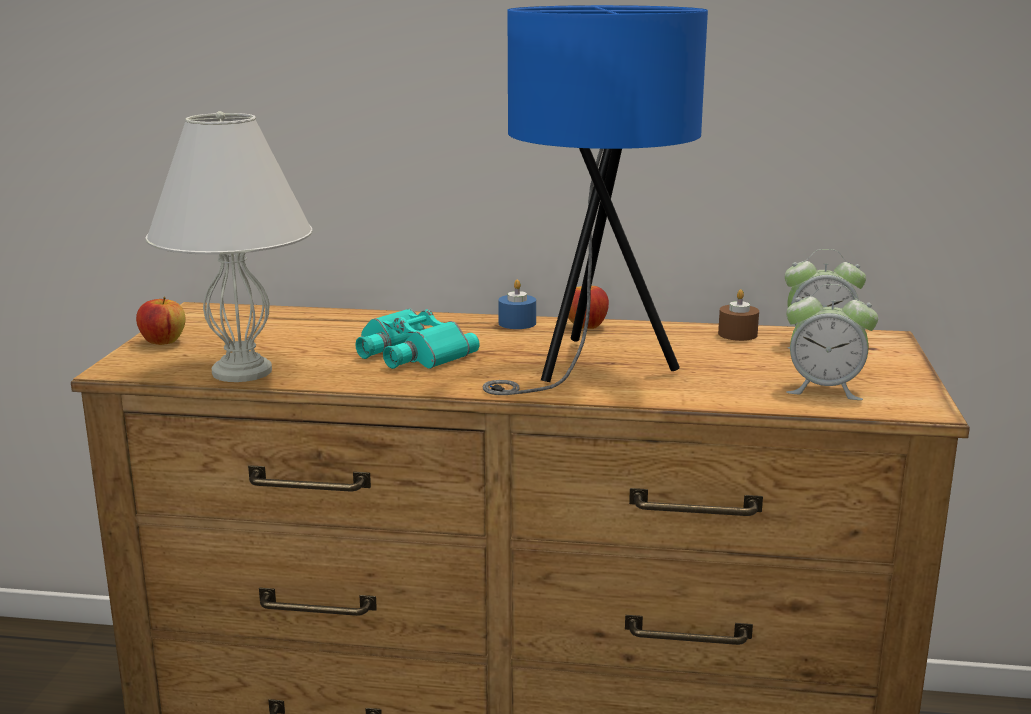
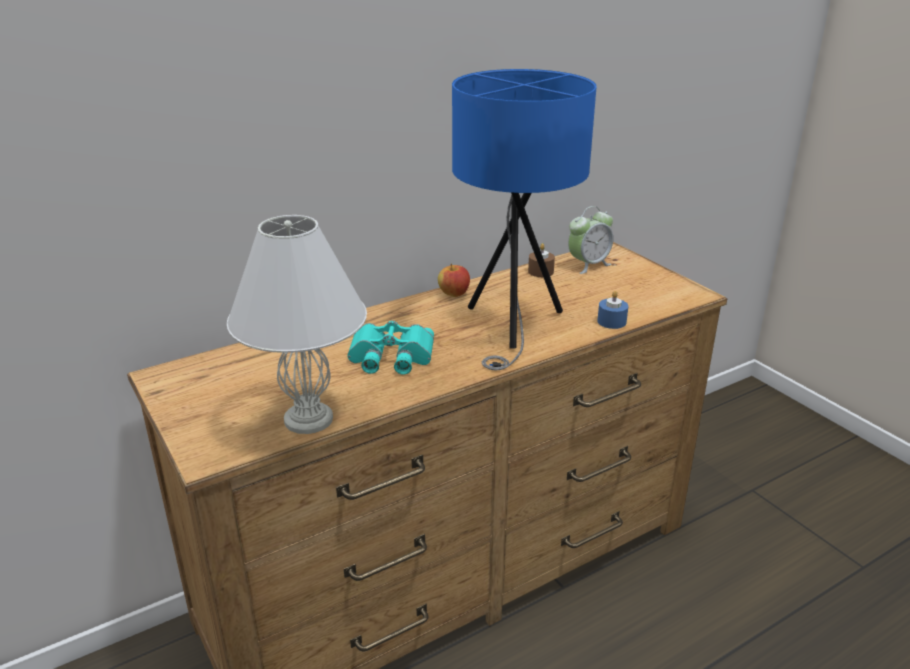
camera: 40 degrees left, 10 degrees up
apple [136,297,185,345] -> none
blue candle [498,280,536,329] -> blue candle moved to [597,291,628,329]
alarm clock [786,284,878,400] -> none

